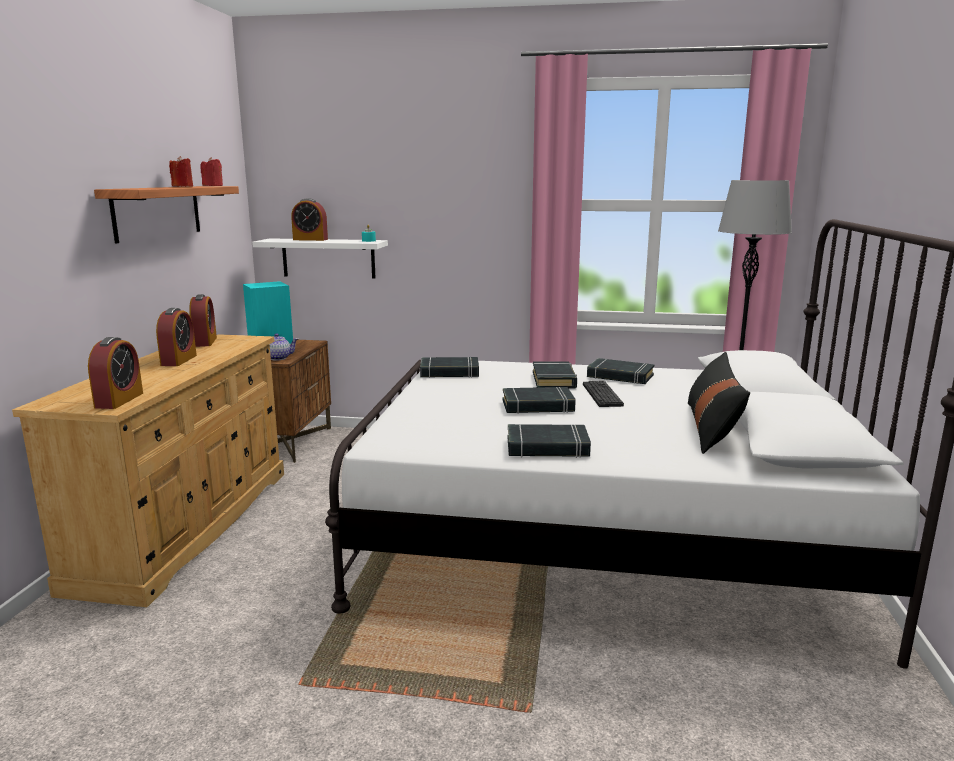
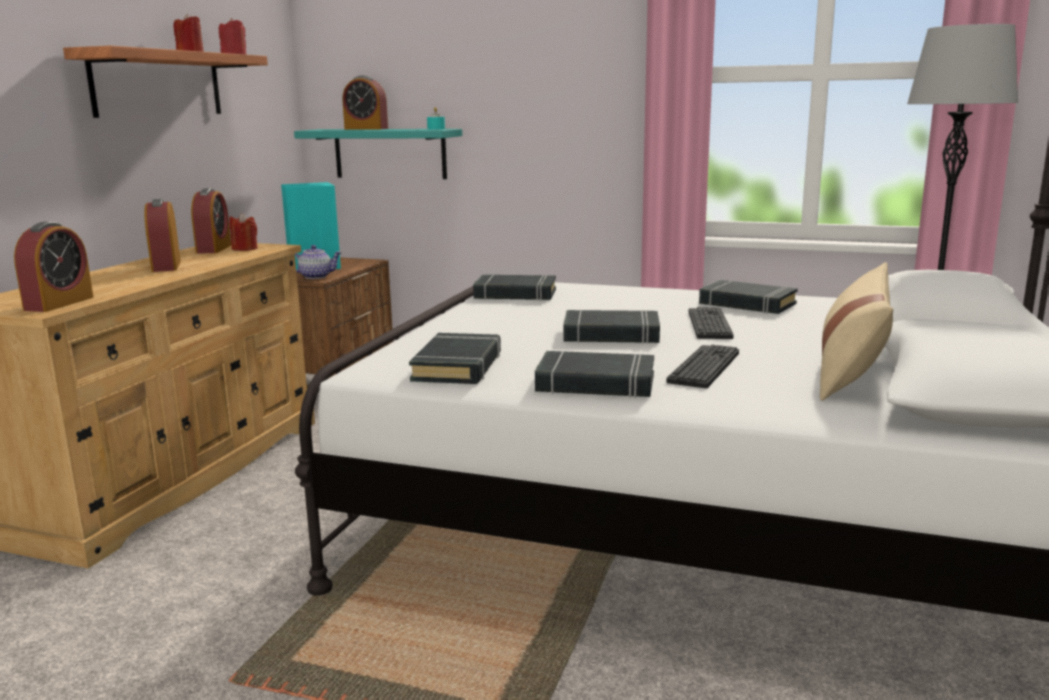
camera: 10 degrees right, 0 degrees up
alarm clock [156,308,197,366] -> alarm clock turned 150 degrees clockwise [144,199,181,272]
white shelf [252,238,388,279] -> turquoise shelf [294,129,462,179]
black book [533,361,577,389] -> black book moved to [409,333,501,384]
black pillow [688,352,750,454] -> beige pillow [820,262,893,401]
none -> red candle [229,213,258,251]
none -> keyboard [666,344,739,388]

